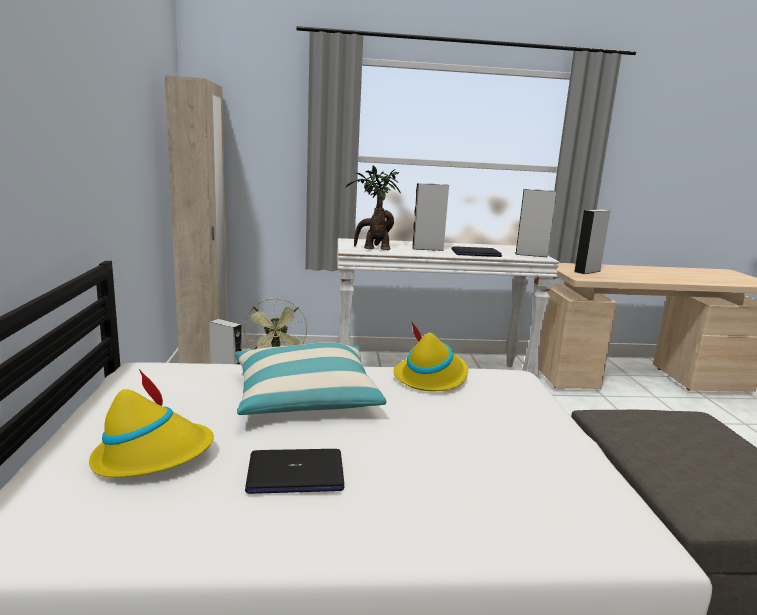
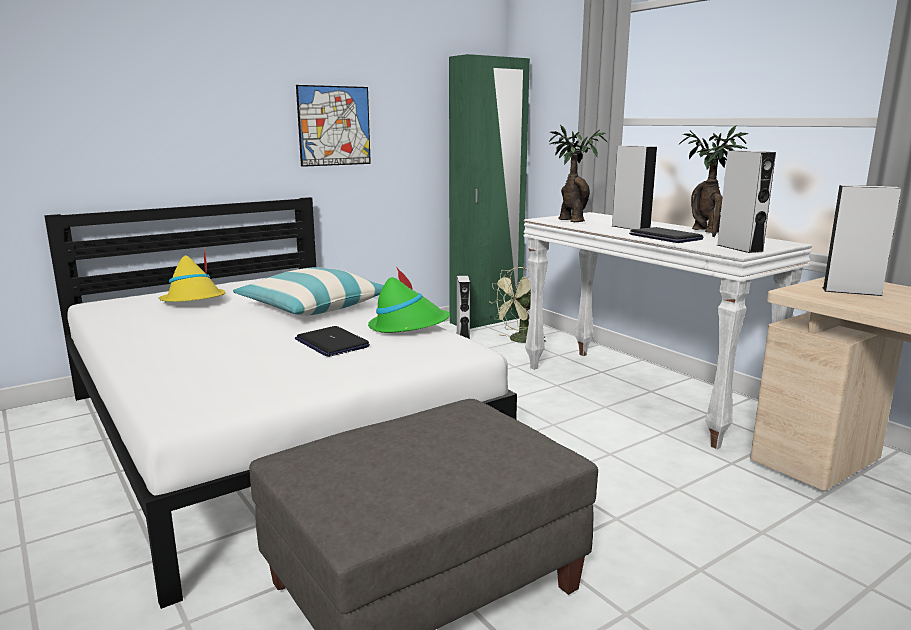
camera: 60 degrees right, 0 degrees up
beige wardrobe [165,75,228,364] -> green wardrobe [449,54,530,329]
laptop [245,449,344,494] -> laptop moved to [295,326,370,357]
yellow hat [393,321,468,391] -> green hat [368,268,450,333]
none -> picture [296,85,371,167]
none -> potted plant [679,125,748,237]

